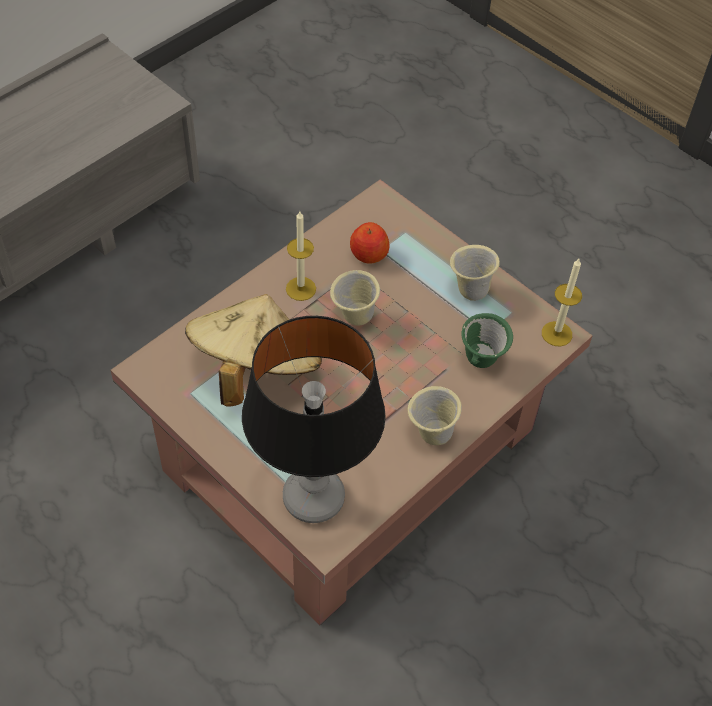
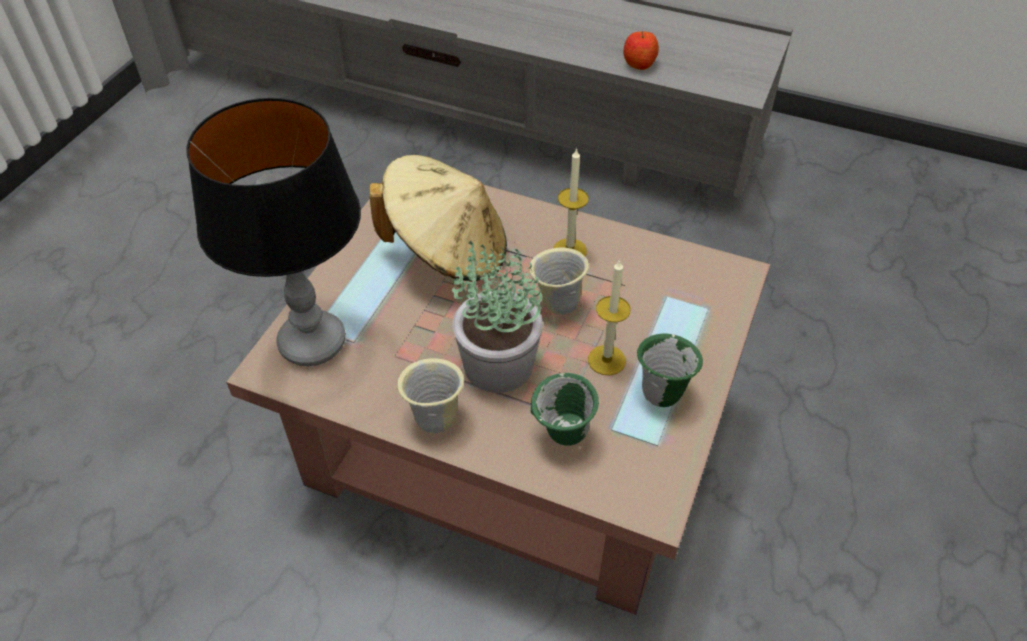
camera: 70 degrees right, 5 degrees down
apple [350,222,389,264] -> apple moved to [624,31,659,70]
beige mug [450,245,500,301] -> green mug [637,333,703,407]
candle [542,259,582,347] -> candle moved to [588,259,631,375]
none -> potted plant [452,241,543,393]

